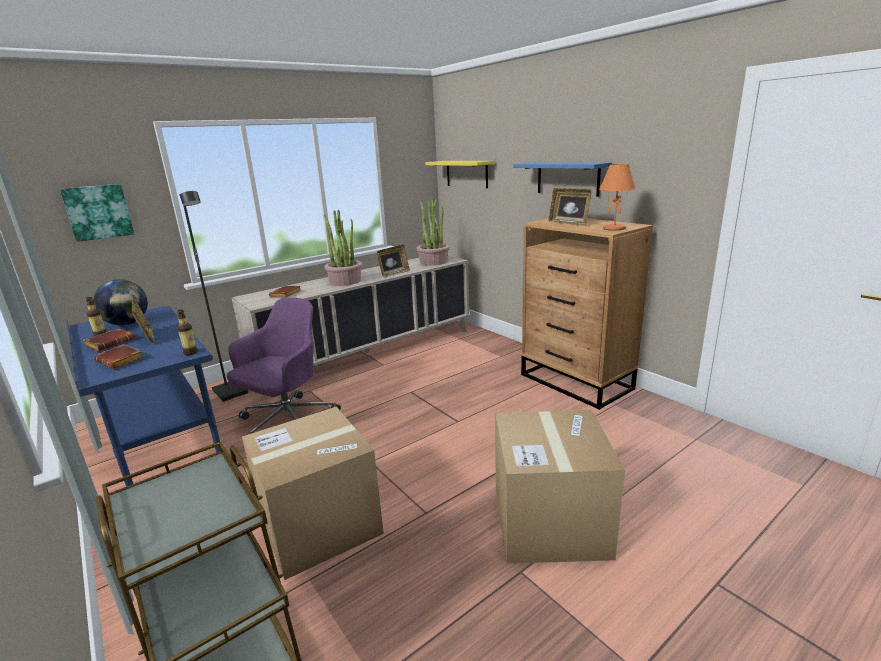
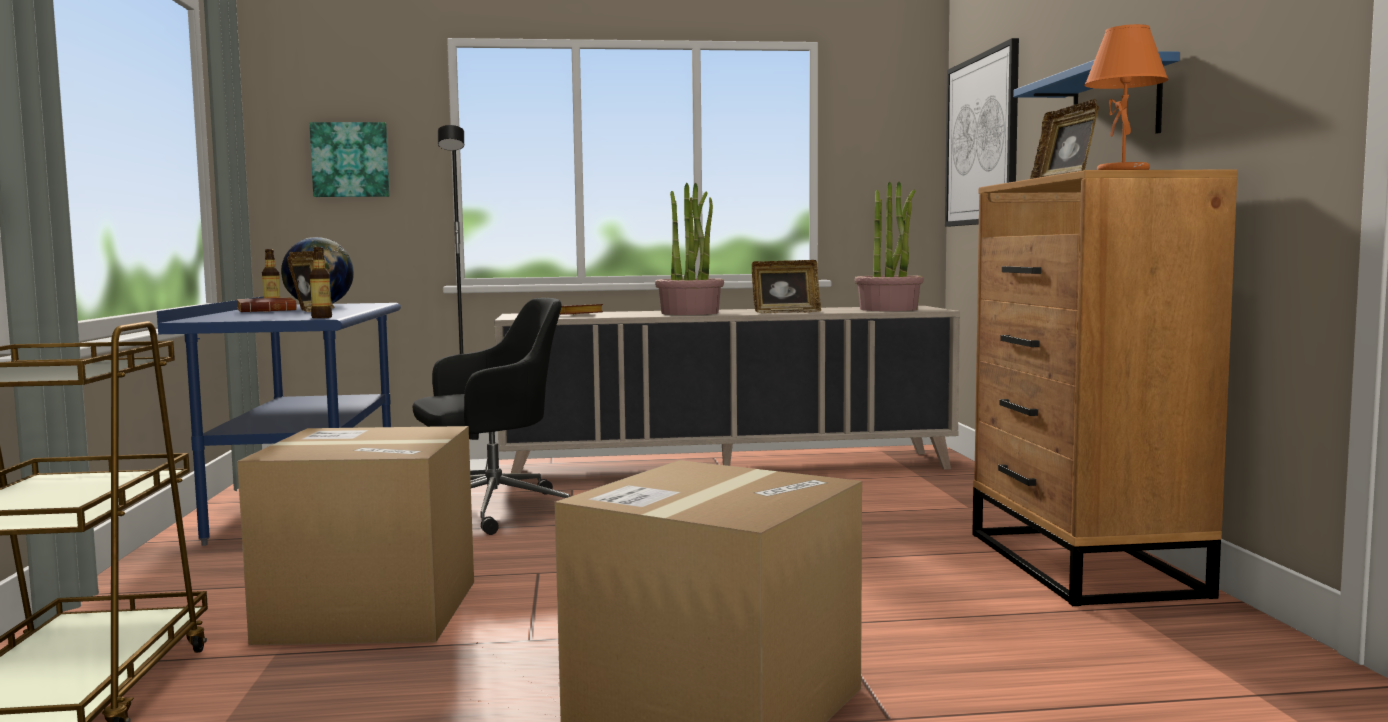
camera: 30 degrees right, 15 degrees down
brown book [94,344,144,369] -> none
purple office chair [227,297,341,434] -> black office chair [412,298,570,535]
yellow shelf [425,161,495,188] -> picture [945,38,1019,226]

